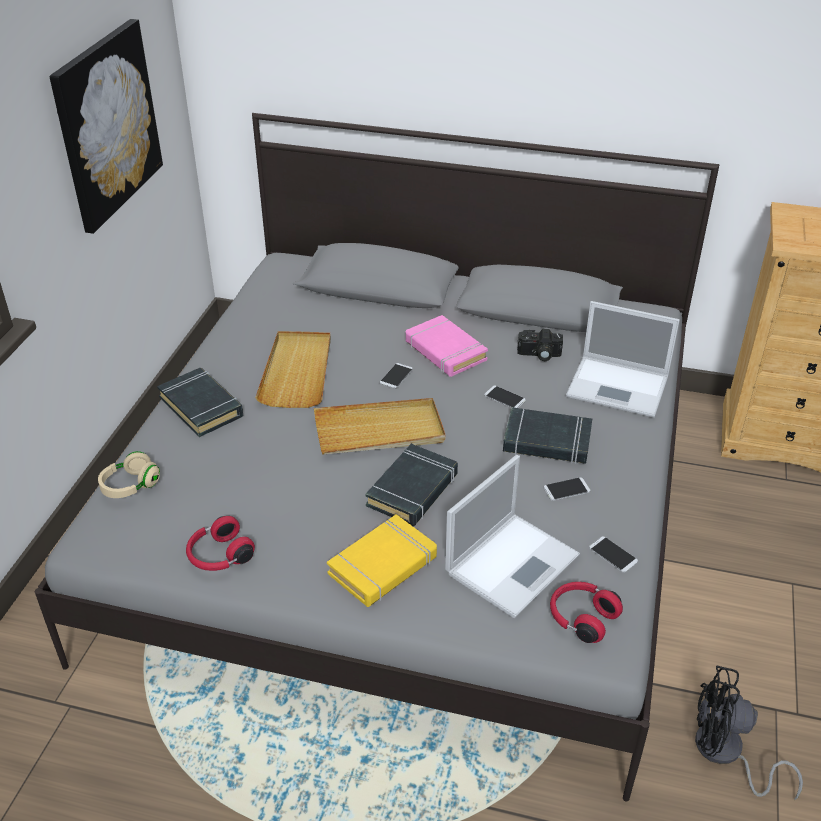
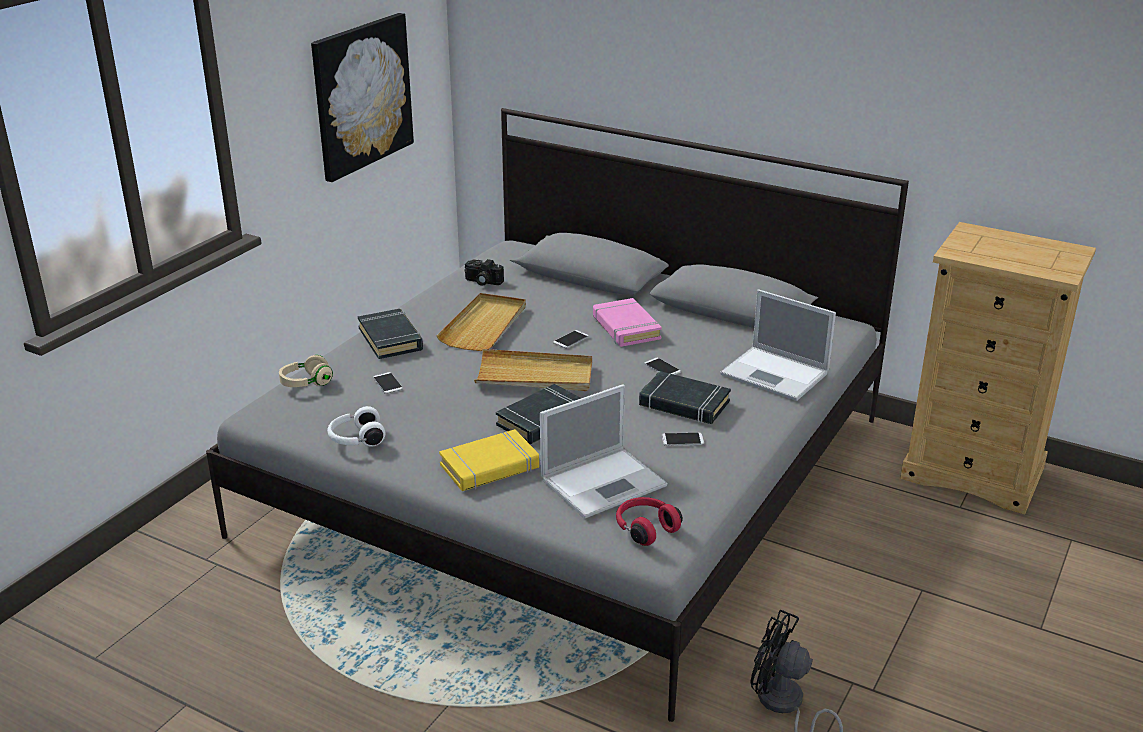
camera: 15 degrees right, 10 degrees down
red headphones [186,516,255,571] -> white headphones [327,406,385,446]
camera [517,329,563,361] -> camera moved to [464,259,504,286]
phone [589,536,638,573] -> phone moved to [373,372,403,394]

